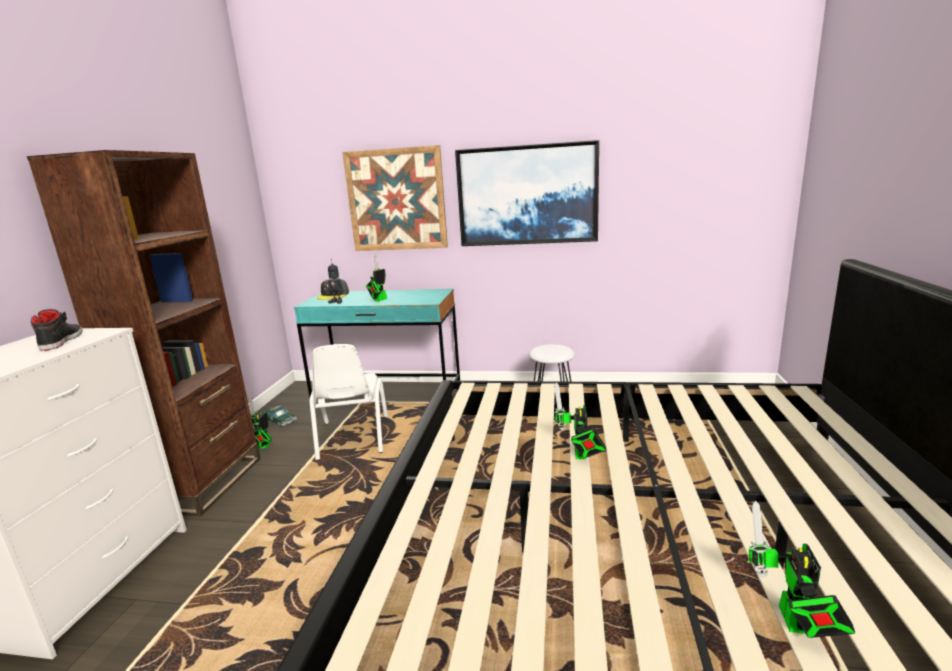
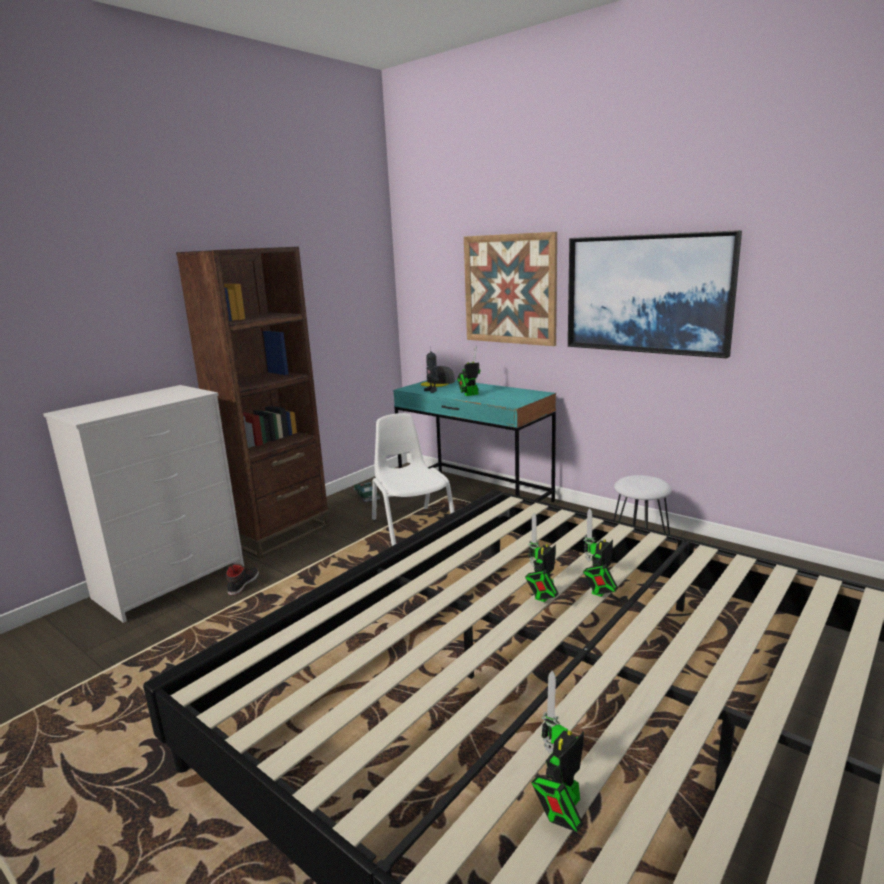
camera: 30 degrees right, 0 degrees up
black shoe [31,309,83,351] -> black shoe moved to [226,564,259,595]
toy robot [249,396,272,448] -> toy robot moved to [583,508,618,597]
white chair [310,344,388,461] -> white chair turned 135 degrees clockwise [372,413,455,546]

